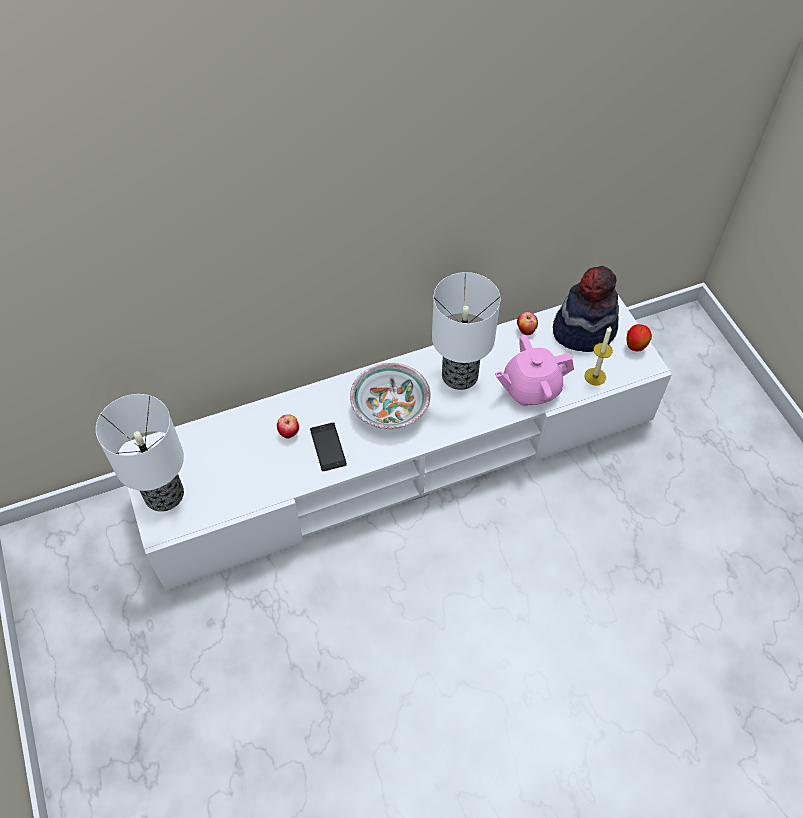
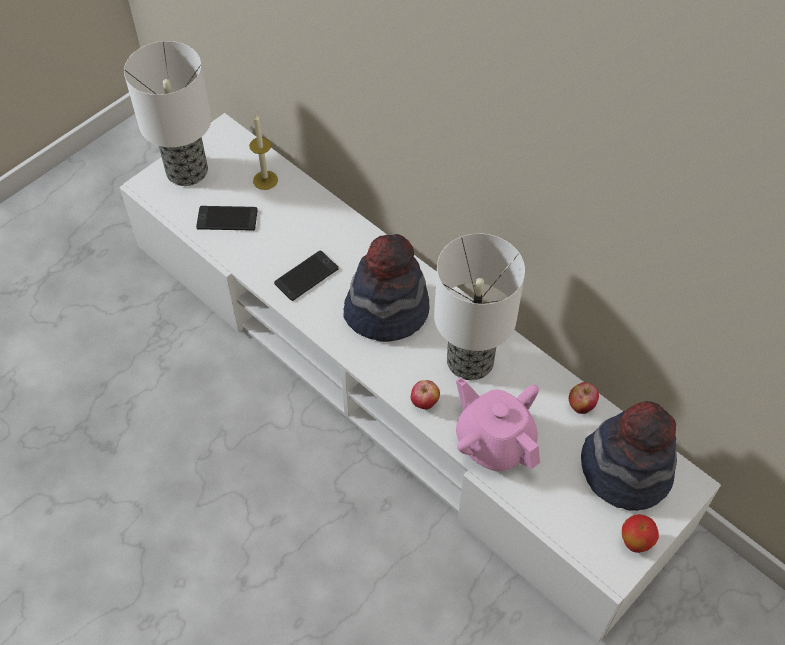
camera: 65 degrees right, 0 degrees up
apple [277,414,299,439] -> apple moved to [411,380,440,409]
bowl [350,363,430,429] -> hat [343,234,429,342]
candle [584,327,613,386] -> candle moved to [249,114,278,190]
none -> phone [196,206,257,231]

